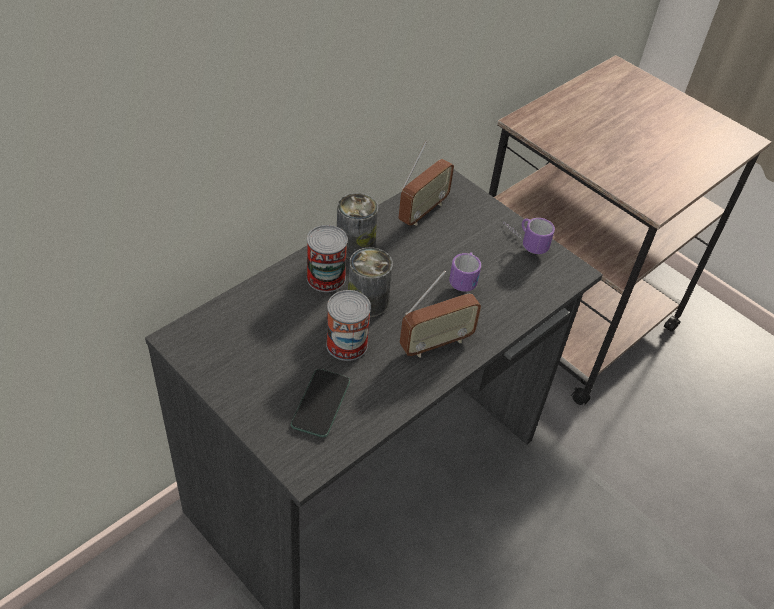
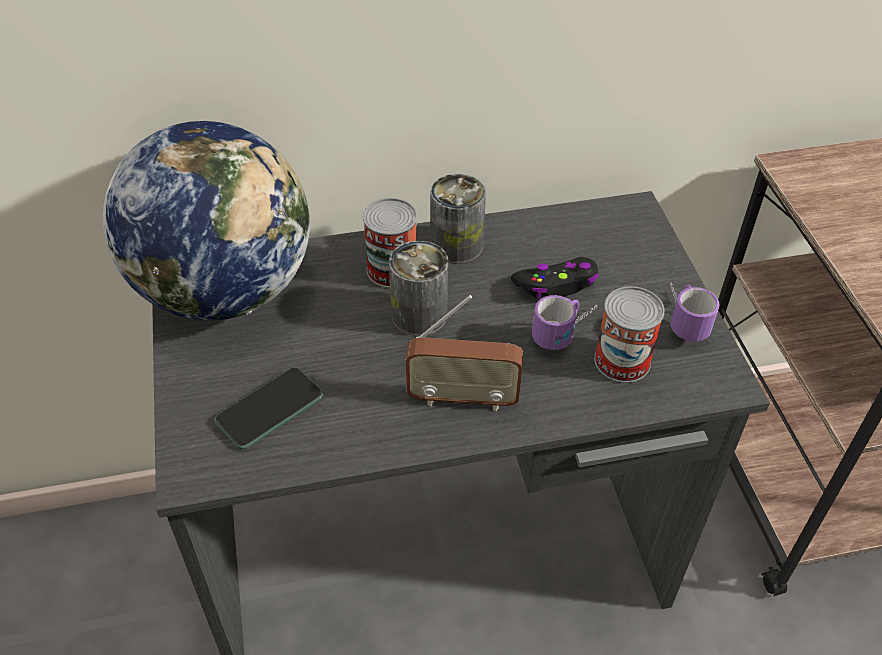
camera: 35 degrees right, 0 degrees up
can [326,290,371,361] -> can moved to [594,286,665,383]
radio [398,141,454,226] -> none
none -> globe [103,121,310,321]
none -> black game controller [511,257,599,298]

